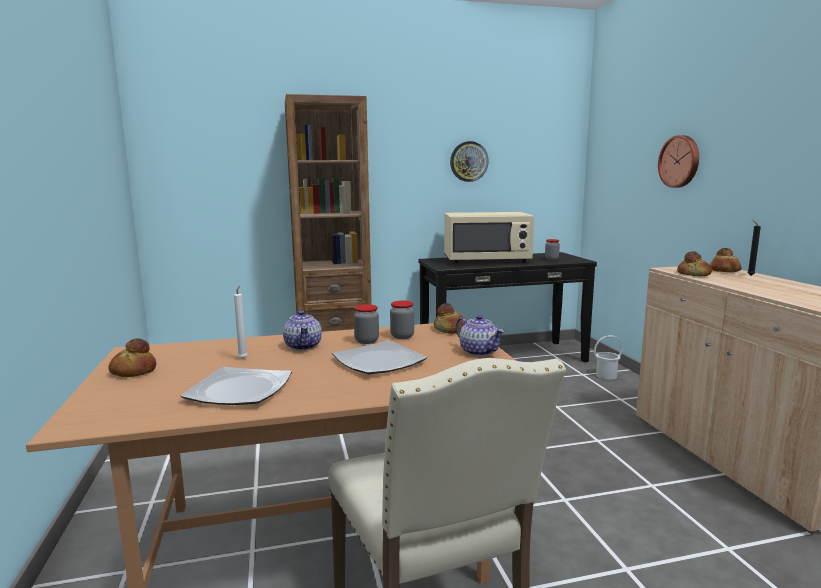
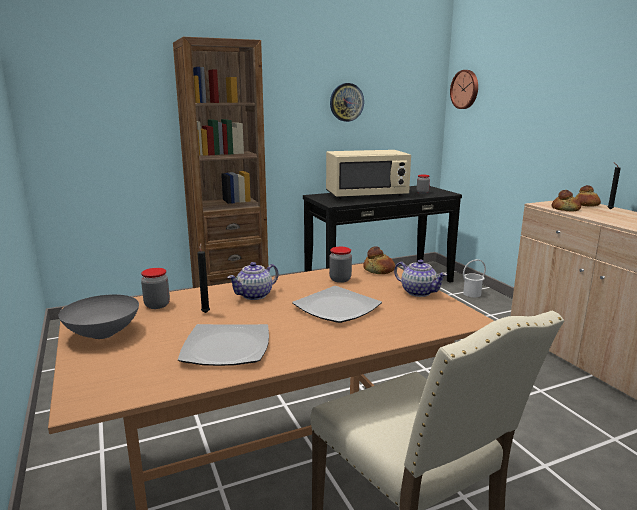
camera: 10 degrees left, 5 degrees up
bread [109,338,156,377] -> grey bowl [58,294,139,339]
white candle [234,285,247,359] -> black candle [197,243,210,313]
teapot [283,311,322,350] -> teapot turned 75 degrees clockwise [227,262,279,300]
jar [354,304,379,344] -> jar moved to [141,268,170,309]
wall clock [658,135,699,188] -> wall clock moved to [450,70,478,109]

